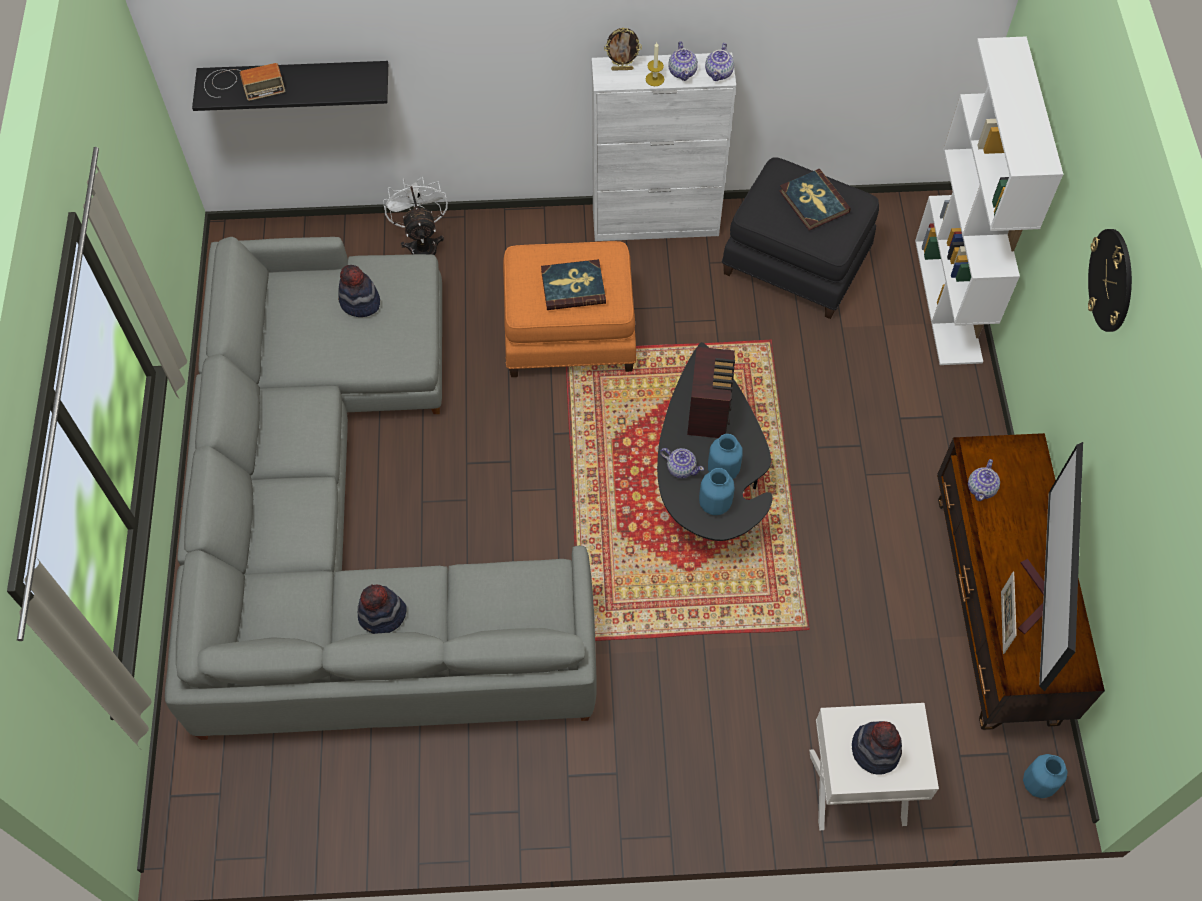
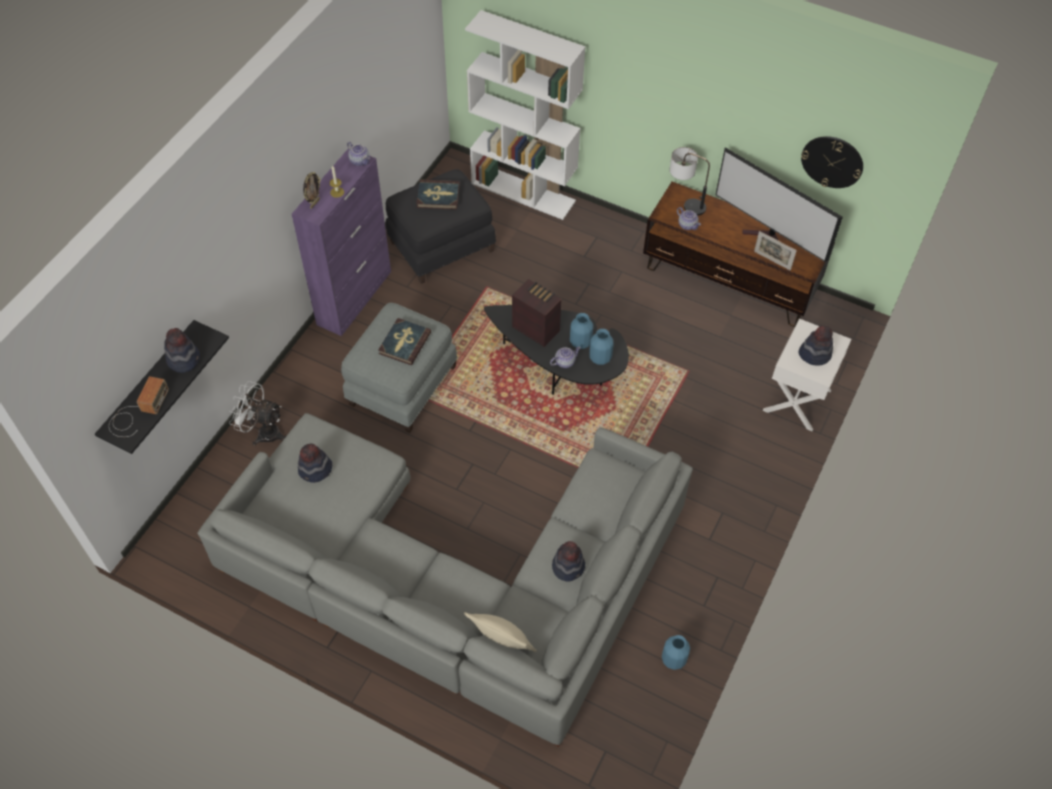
camera: 60 degrees left, 5 degrees down
orange ottoman [503,241,637,377] -> grey ottoman [341,303,457,433]
white cabinet [592,52,736,241] -> purple cabinet [292,149,391,336]
teapot [668,41,698,81] -> none
blue vase [1023,754,1067,798] -> blue vase moved to [662,635,690,670]
wall clock [1088,229,1132,332] -> wall clock moved to [801,136,863,188]
none -> hat [164,328,200,373]
none -> beige pillow [464,612,537,652]
none -> table lamp [669,147,710,216]

